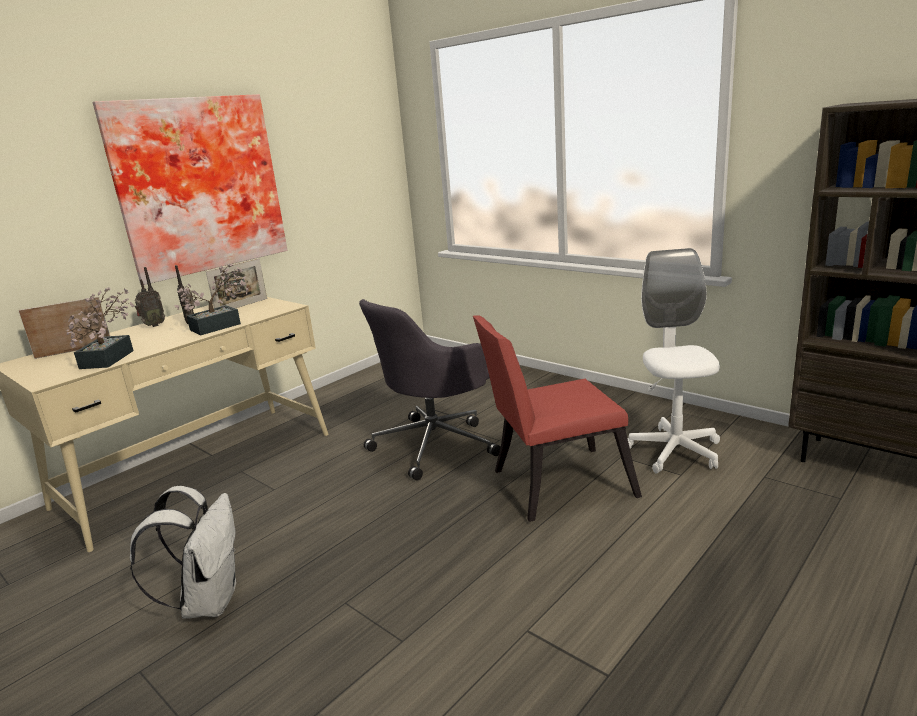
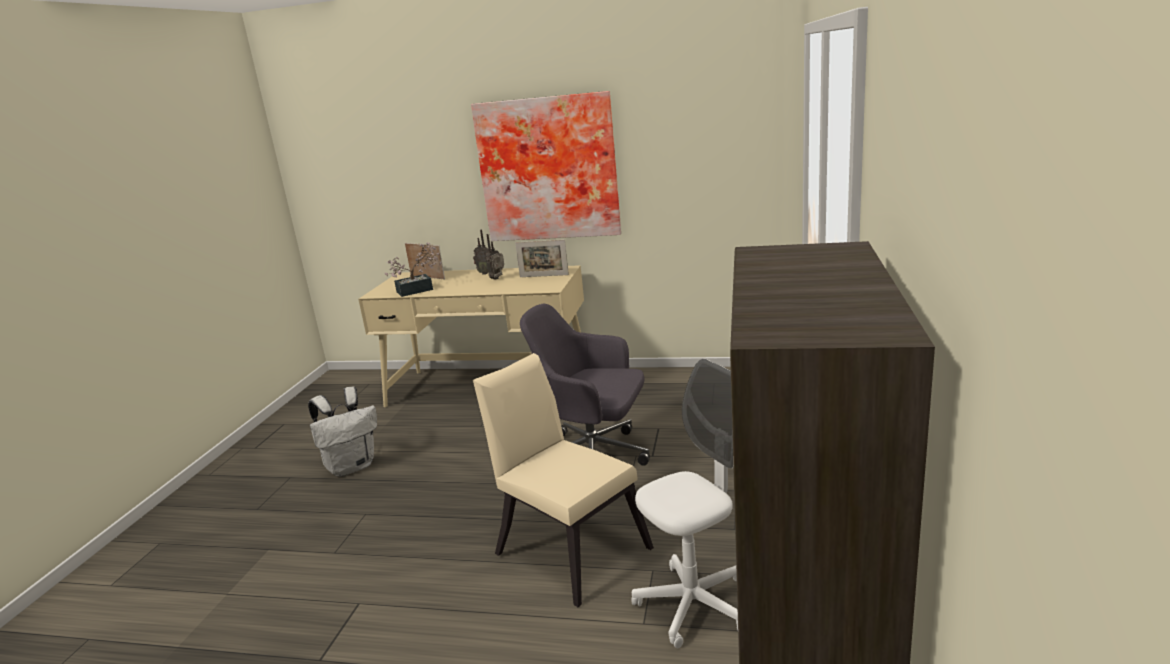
camera: 60 degrees right, 0 degrees up
potted plant [174,264,249,335] -> none
red chair [473,315,642,522] -> beige chair [473,353,654,607]

